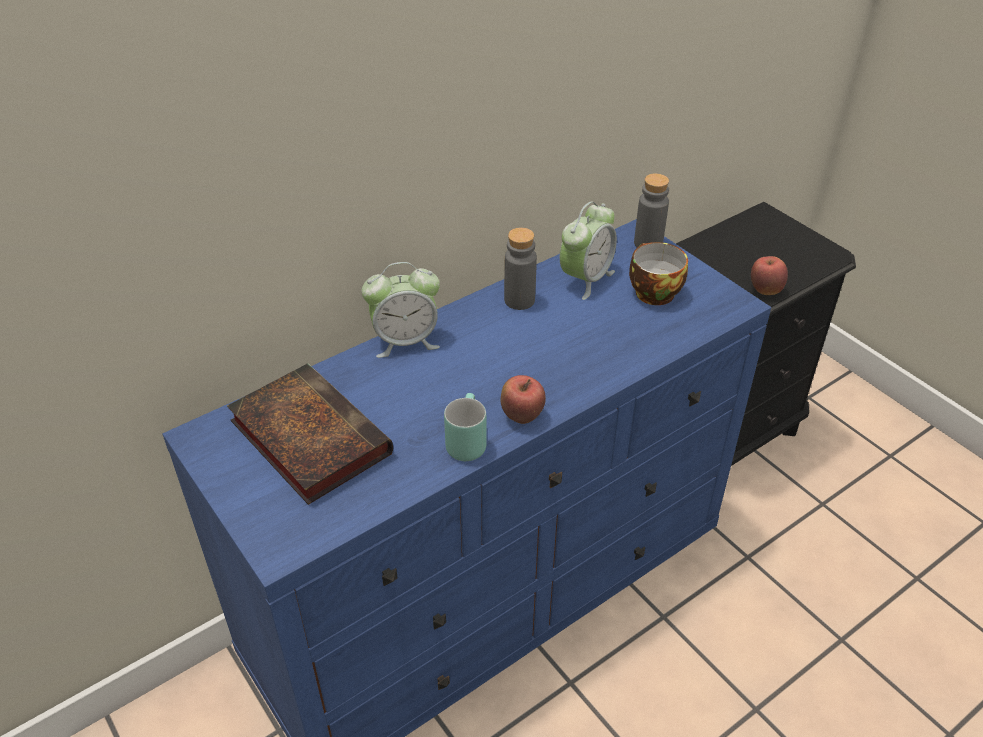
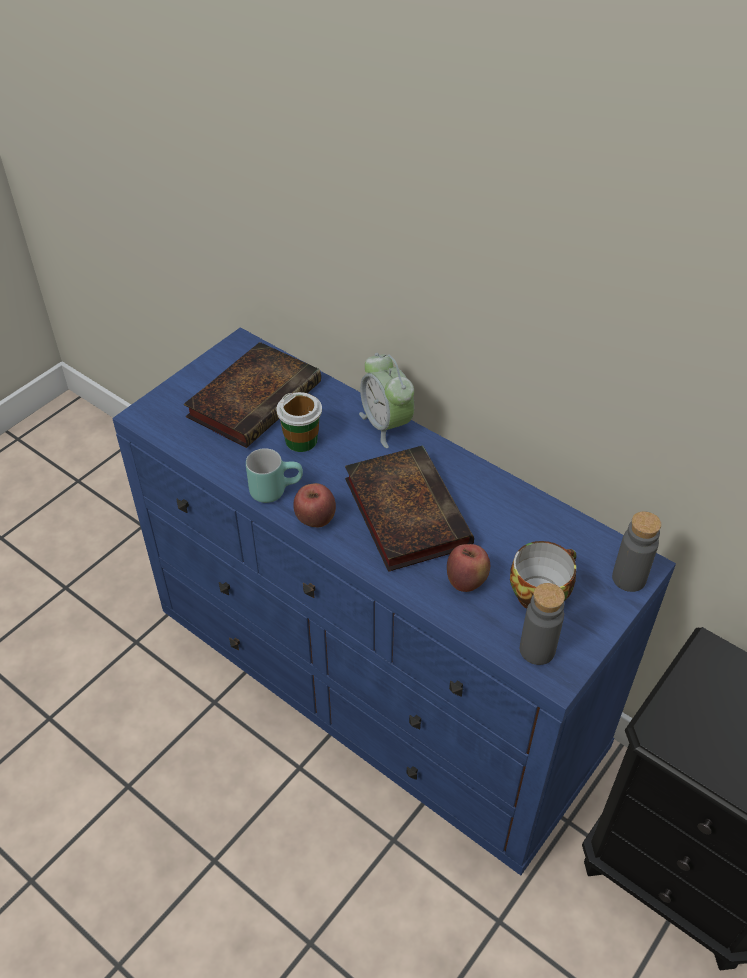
camera: 75 degrees right, 5 degrees up
grey bottle [504,228,537,310] -> grey bottle moved to [520,583,565,665]
alarm clock [560,201,617,300] -> none
apple [751,256,788,295] -> apple moved to [447,544,490,592]
none -> cup [276,392,322,452]
none -> book [345,445,474,572]

